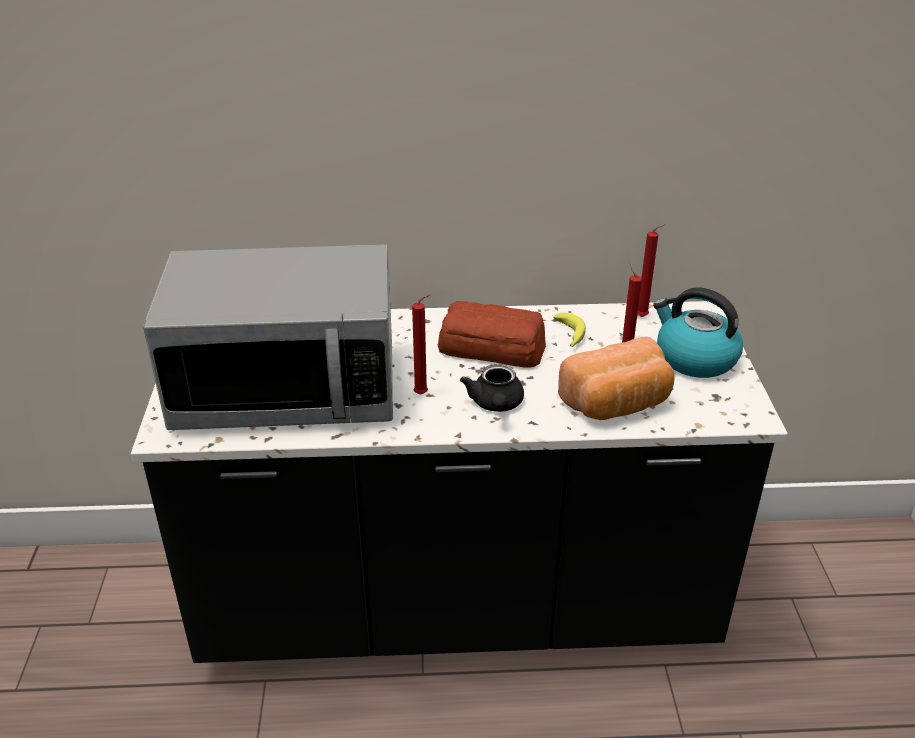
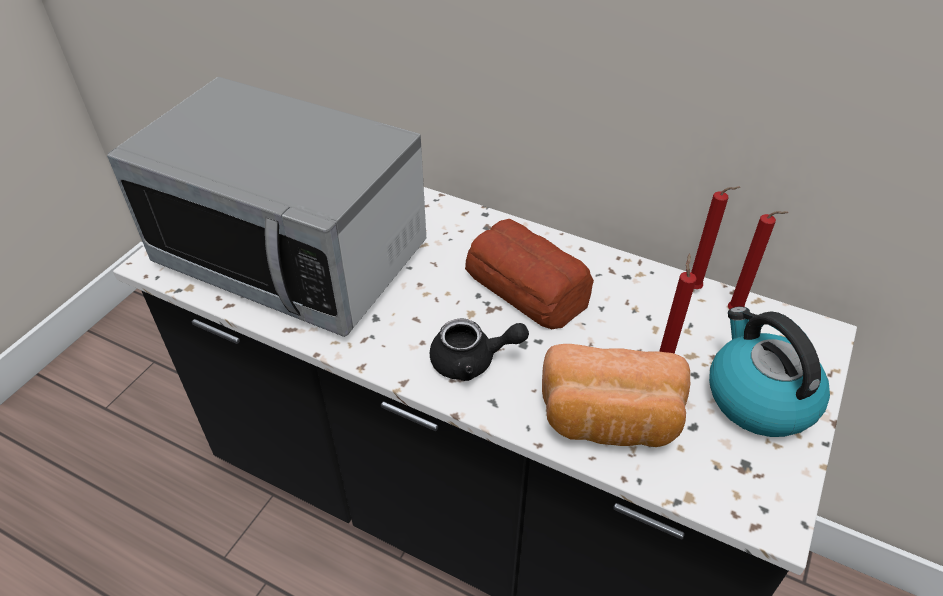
camera: 30 degrees right, 10 degrees up
red candle [412,294,431,395] -> red candle moved to [691,186,741,289]
black teapot [460,364,524,412] -> black teapot turned 120 degrees counterclockwise [430,318,529,381]
banana [553,313,586,347] -> none

